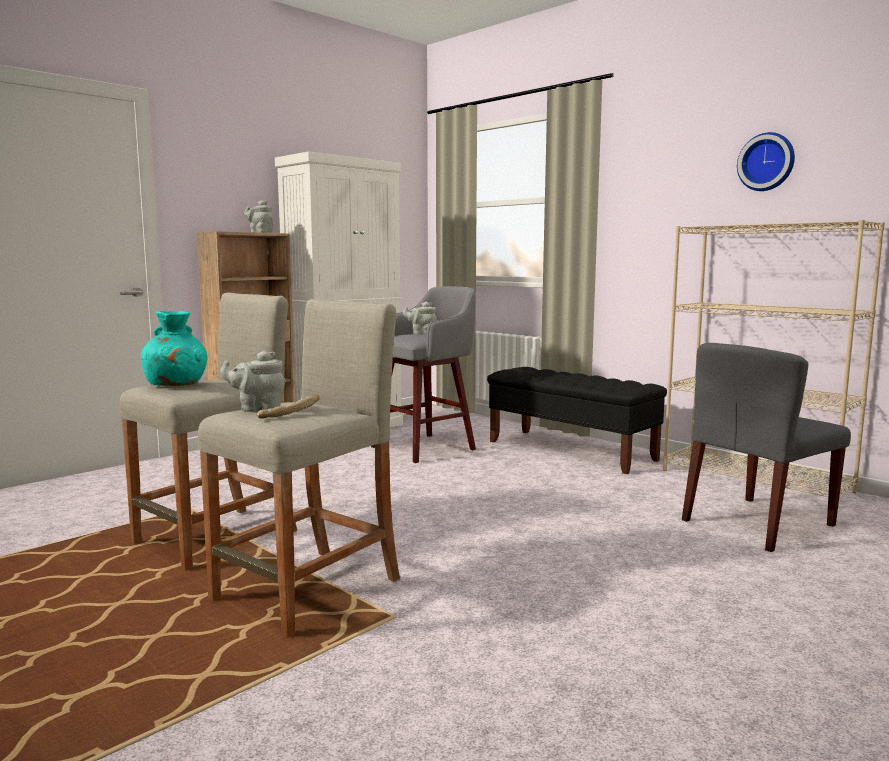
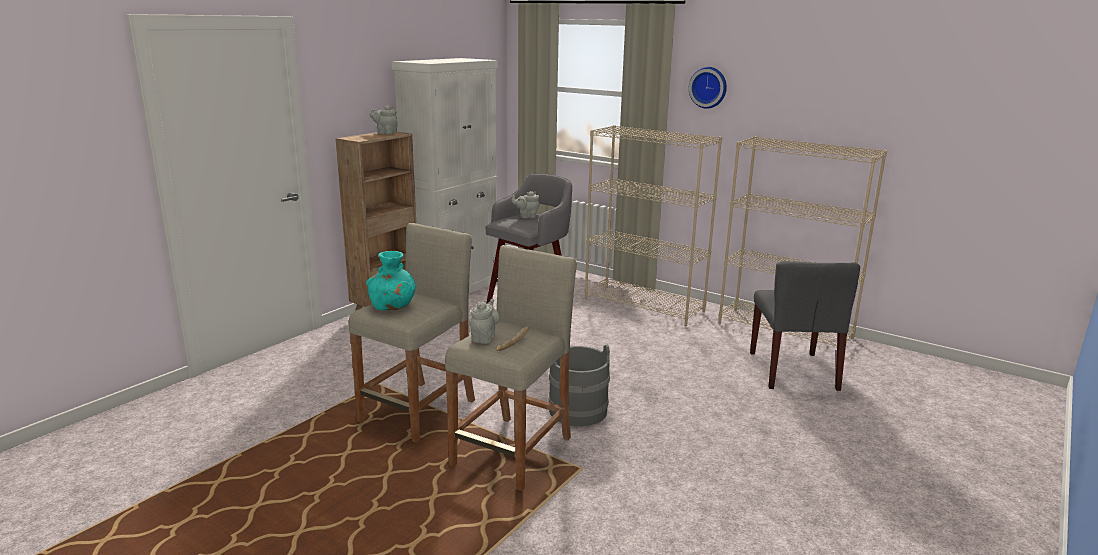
camera: 10 degrees left, 10 degrees up
grey teapot [220,351,285,412] -> grey teapot turned 120 degrees clockwise [470,299,500,344]
black bench [487,367,667,474] -> beige bookcase [585,125,722,326]
grey chair [682,343,851,552] -> grey chair turned 45 degrees counterclockwise [750,261,860,391]
wall clock [737,132,795,191] -> wall clock moved to [689,67,727,109]
none -> grey bucket [548,345,610,426]

